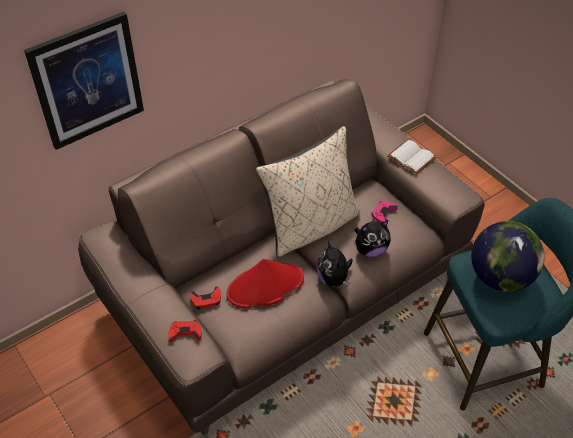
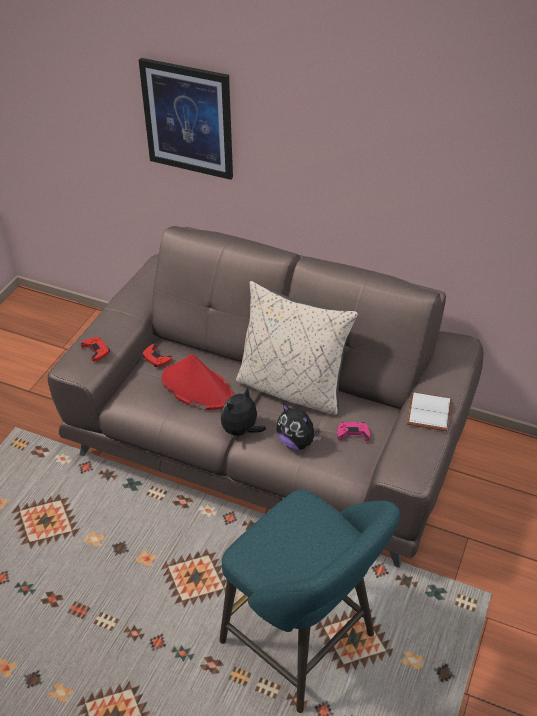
camera: 60 degrees right, 5 degrees down
globe [471,221,545,292] -> none

